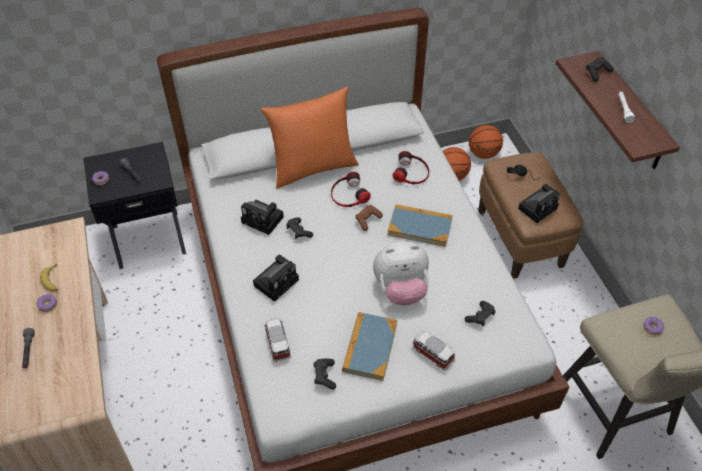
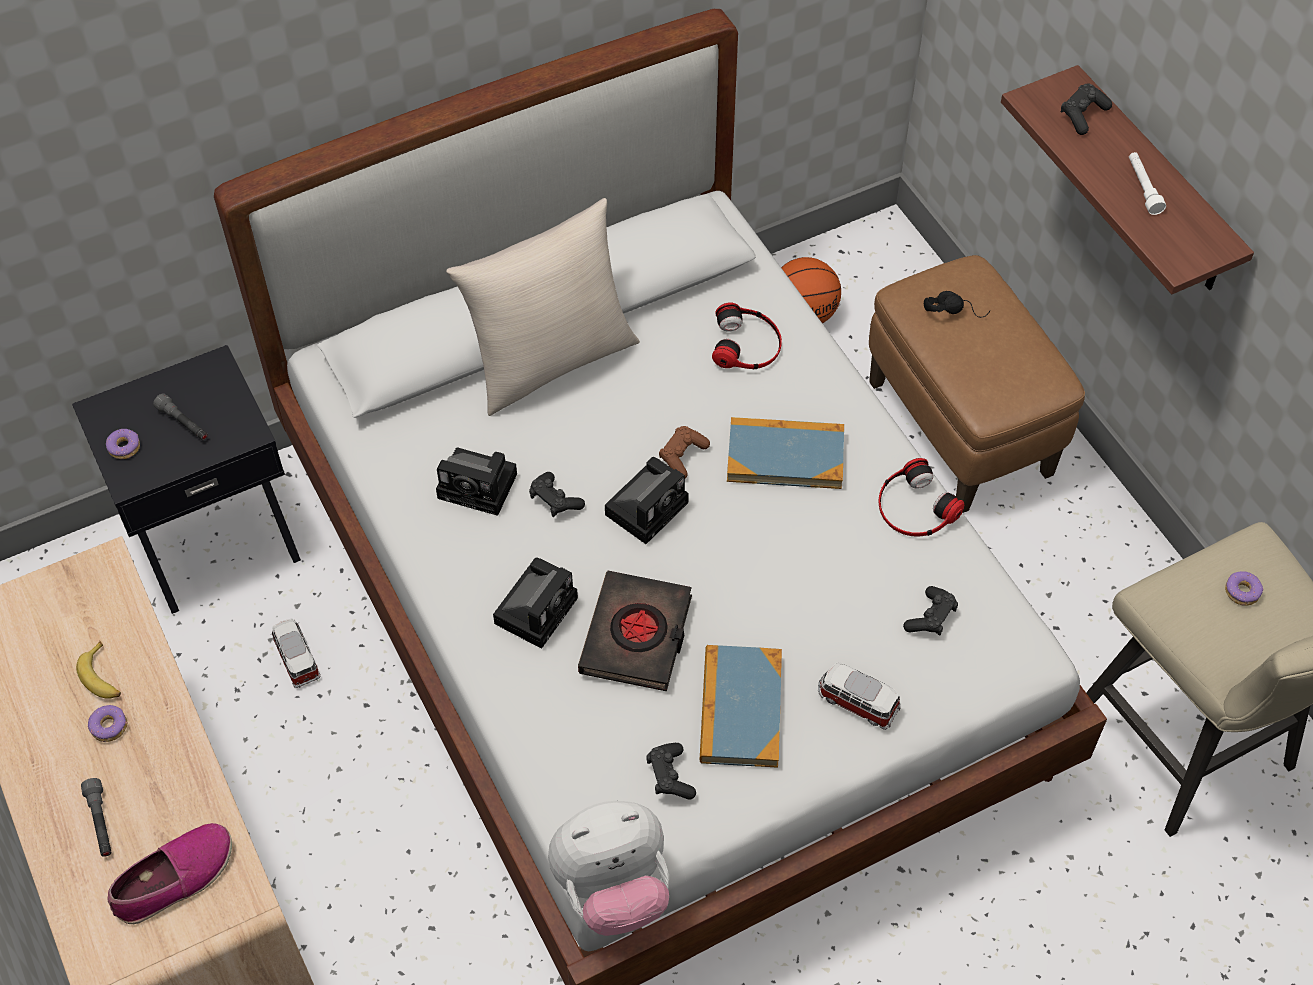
camera: 10 degrees left, 5 degrees up
orange pillow [261,86,359,189] -> beige pillow [446,198,640,416]
toy car [264,318,291,362] -> toy car moved to [272,619,321,688]
headphones [331,172,371,207] -> headphones moved to [879,458,964,536]
plush toy [373,241,429,305] -> plush toy moved to [548,801,669,936]
basketball [469,125,503,159] -> none
camera [518,184,560,223] -> camera moved to [605,457,689,544]
none -> shoe [107,823,232,924]
none -> black book [578,571,692,691]

